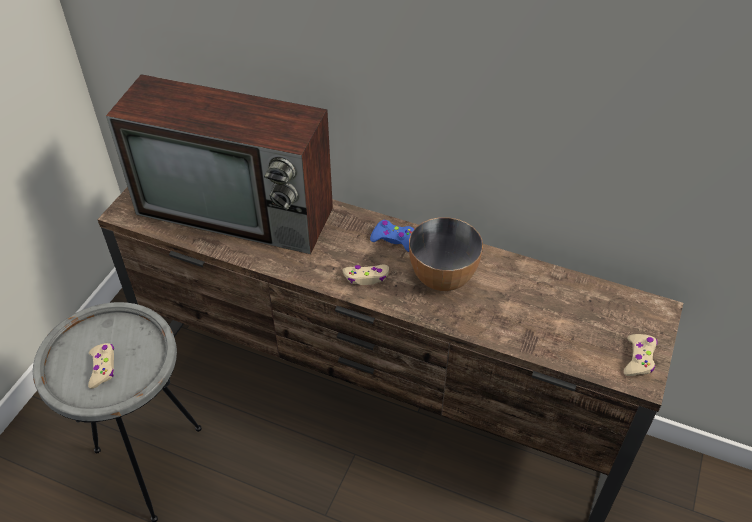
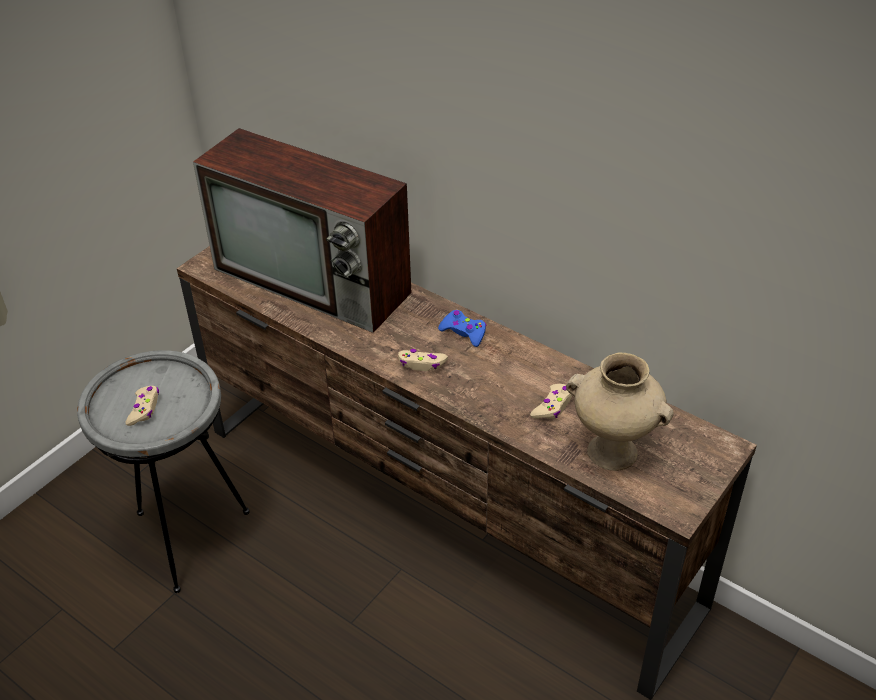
camera: 15 degrees right, 5 degrees down
bowl [409,217,483,291] -> none
beige game controller [624,334,658,376] -> beige game controller moved to [530,384,573,419]
none -> beige vase [566,352,674,471]

